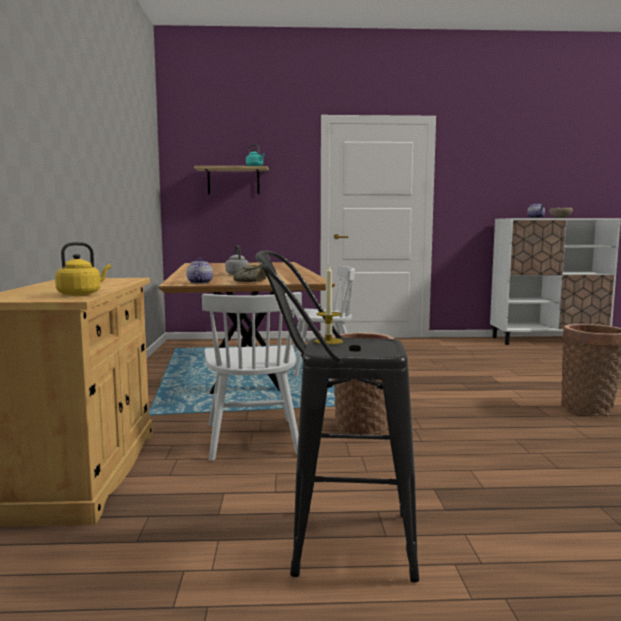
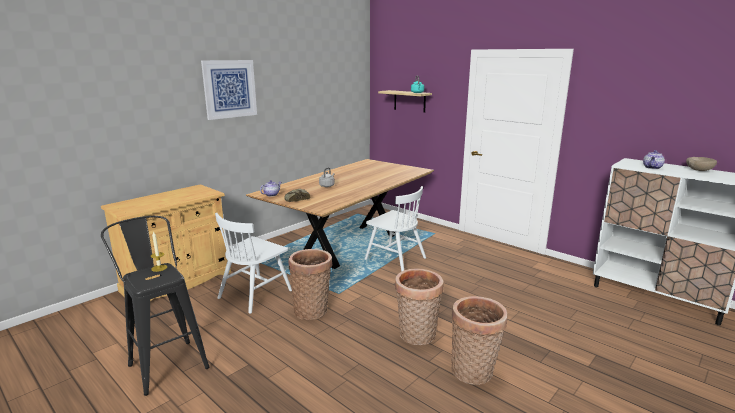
camera: 45 degrees right, 10 degrees up
yellow kettle [55,242,111,296] -> none
none -> picture [201,60,257,120]
none -> basket [395,268,443,345]

